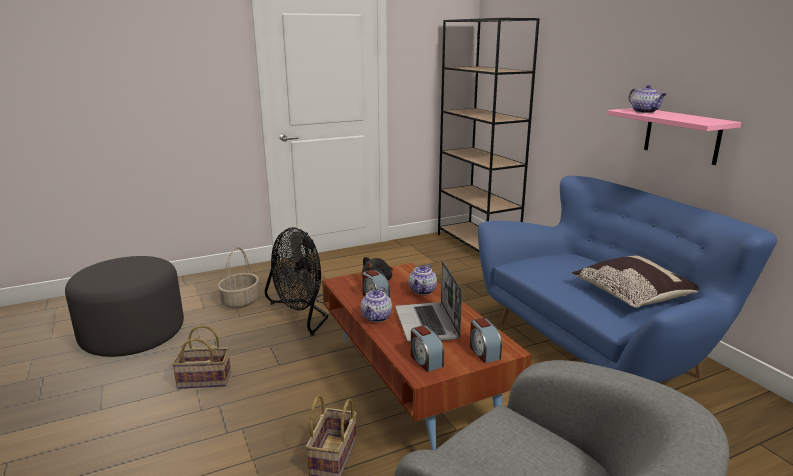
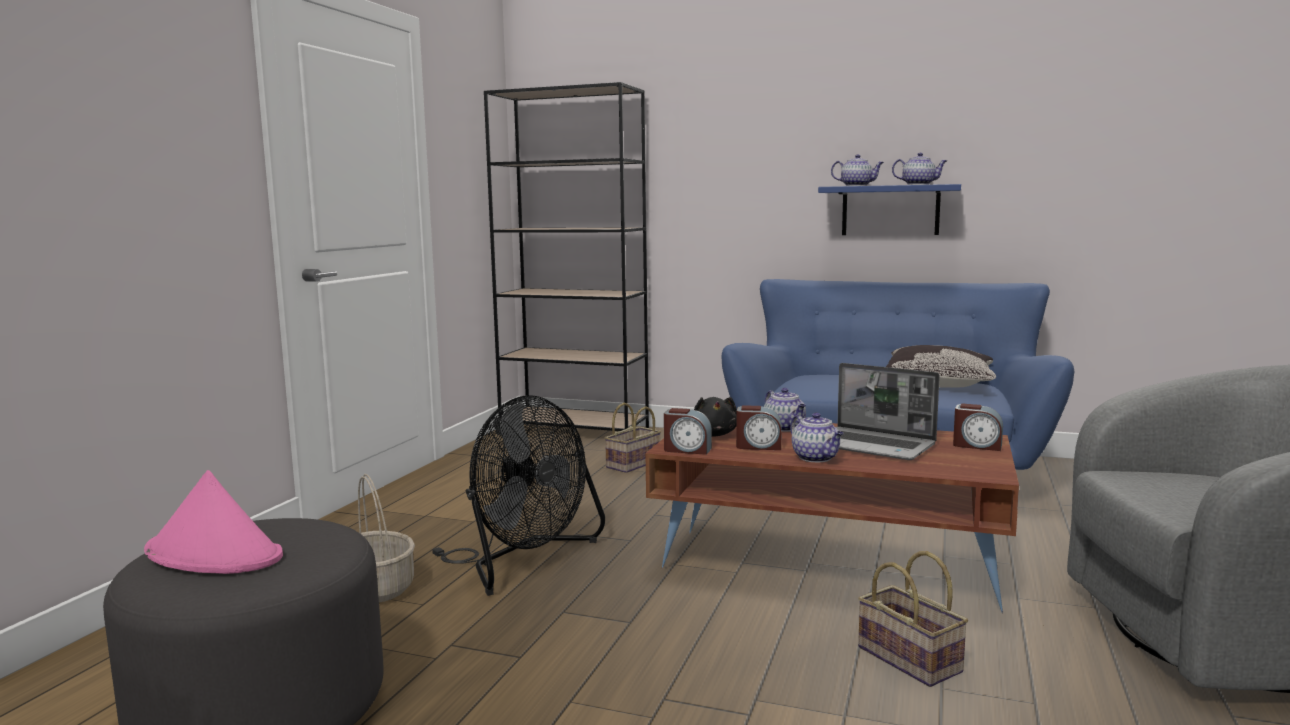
camera: 45 degrees left, 10 degrees down
basket [172,325,231,389] -> basket moved to [605,403,661,473]
black fan [265,227,328,336] -> black fan turned 60 degrees counterclockwise [432,395,605,596]
alarm clock [411,325,444,372] -> alarm clock moved to [664,408,712,455]
pink shelf [607,108,741,165] -> blue shelf [818,184,961,235]
none -> pink hat [144,470,283,574]
none -> teapot [892,153,947,185]

